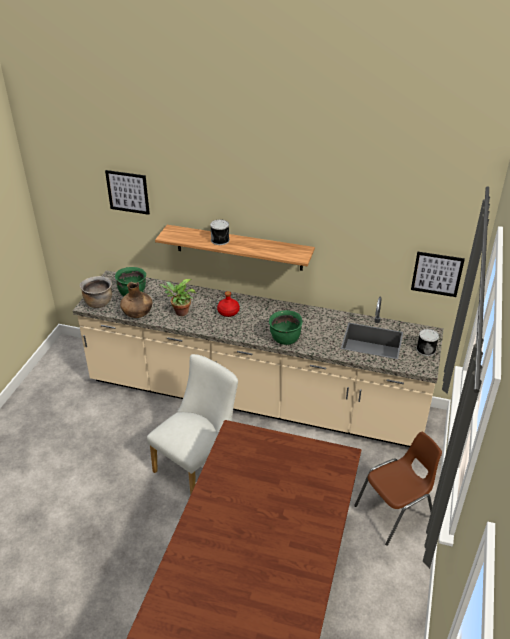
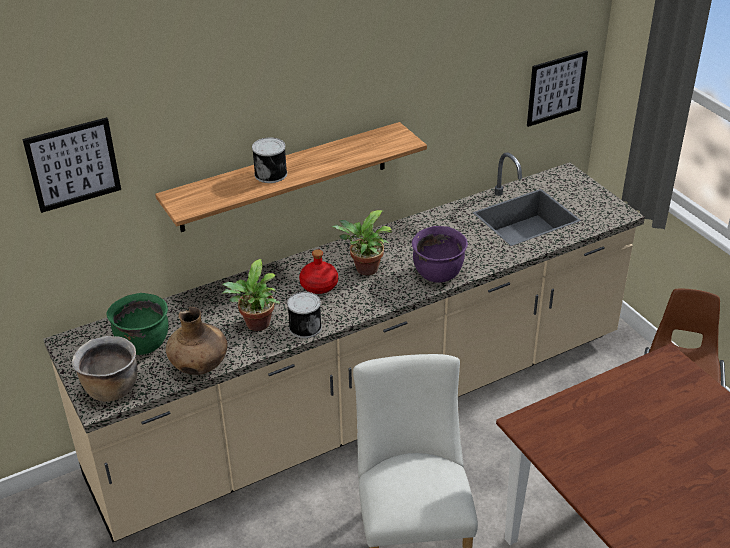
camera: 45 degrees left, 0 degrees up
green cooking pot [269,310,303,345] -> purple cooking pot [412,226,468,283]
can [416,329,439,356] -> can moved to [287,292,322,338]
none -> potted plant [332,210,392,275]

